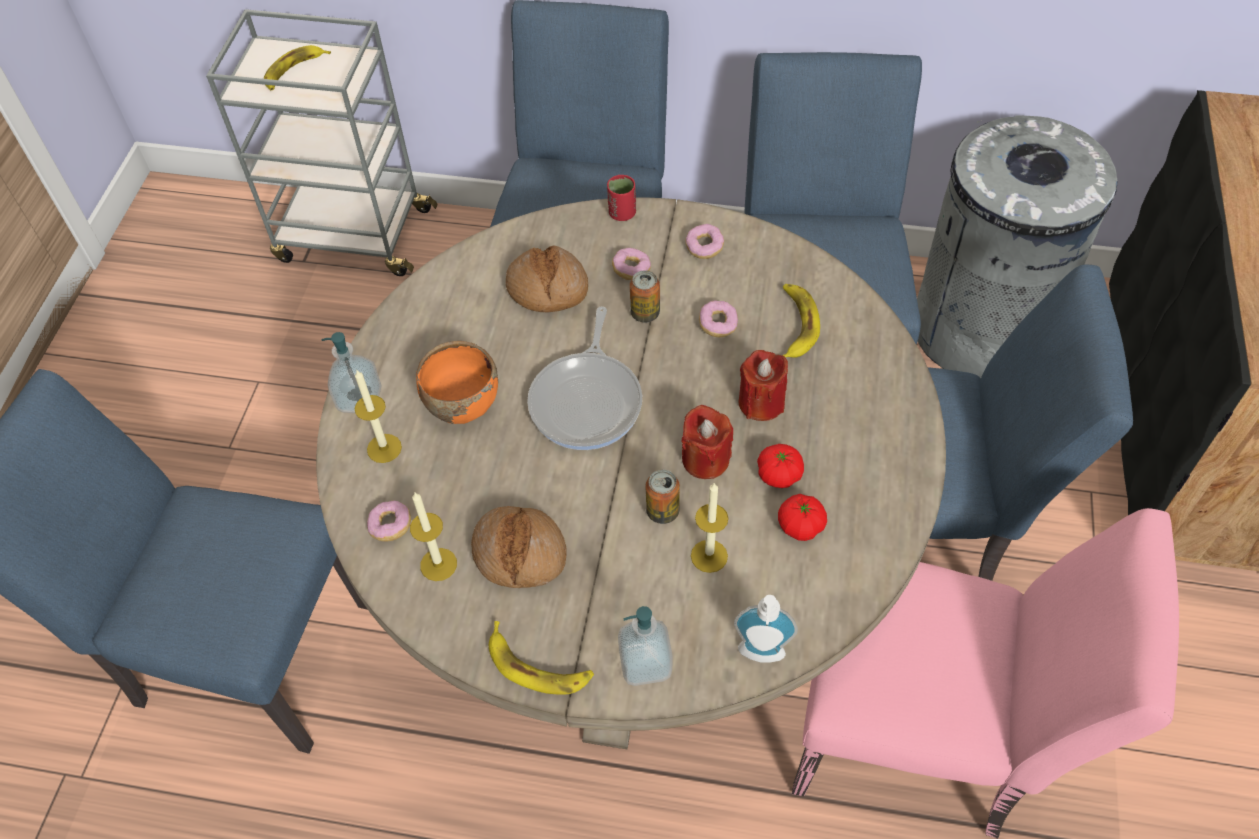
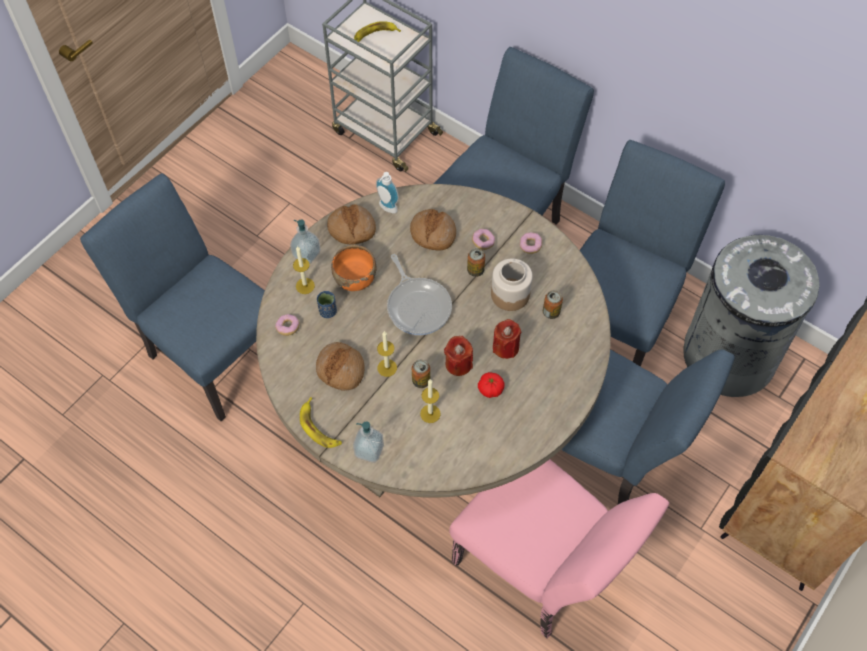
camera: 25 degrees right, 5 degrees up
candle [410,492,457,581] -> candle moved to [377,331,397,377]
frying pan [527,306,642,450] -> frying pan turned 60 degrees counterclockwise [387,254,452,335]
red cup [607,175,636,221] -> none
donut [699,300,738,337] -> jar [491,258,533,311]
soap dispenser [734,595,798,663] -> soap dispenser moved to [376,172,399,213]
tomato [778,494,827,541] -> none
banana [782,284,820,358] -> can [543,290,563,319]
none -> blue cup [317,291,337,318]
none -> bread [327,204,376,245]

